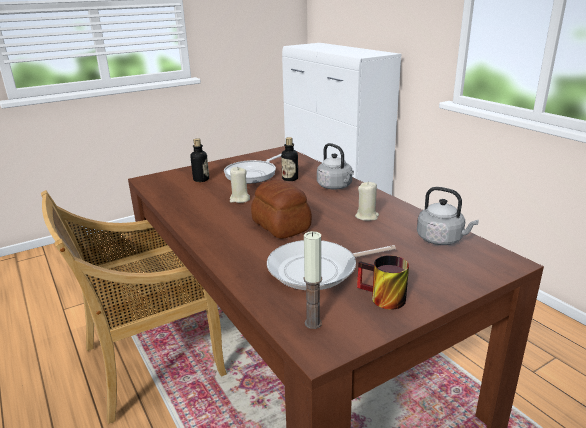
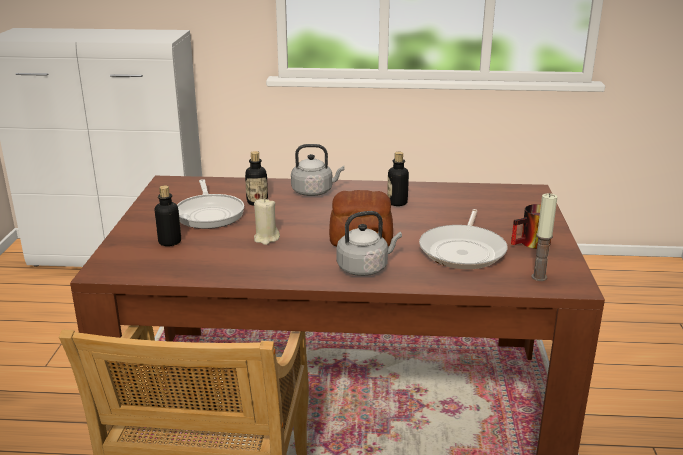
camera: 55 degrees left, 0 degrees up
beige candle [355,181,379,221] -> bottle [387,152,409,206]
grey kettle [417,187,479,245] -> grey kettle moved to [337,211,402,276]

